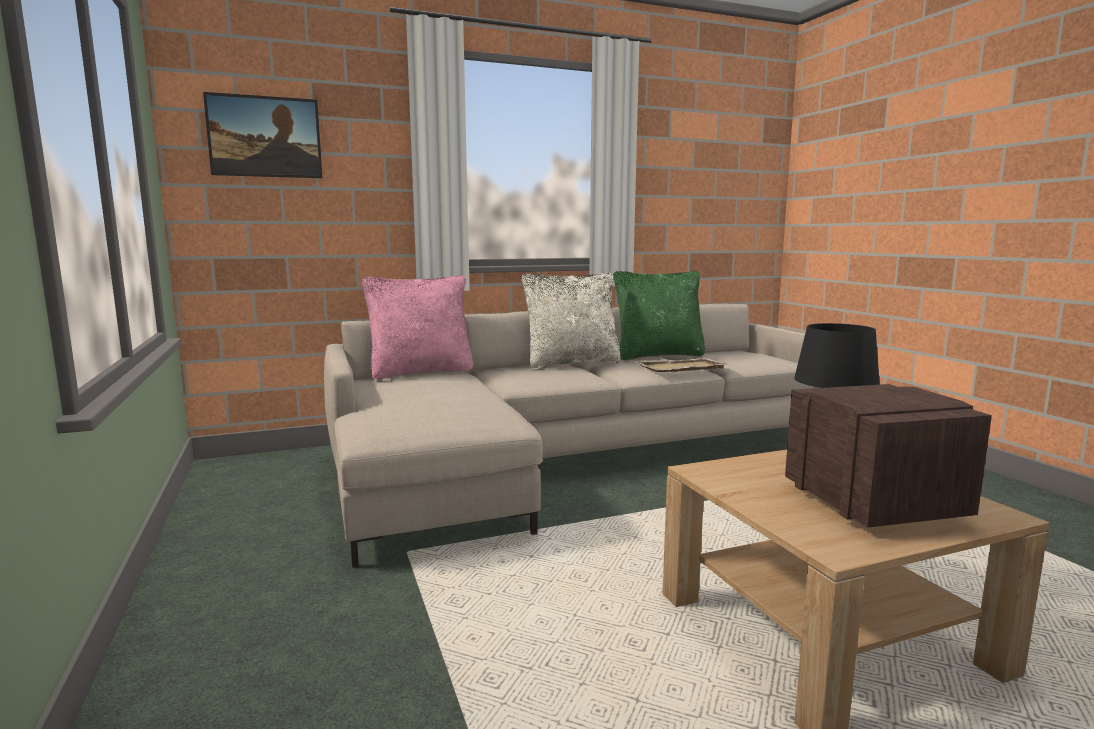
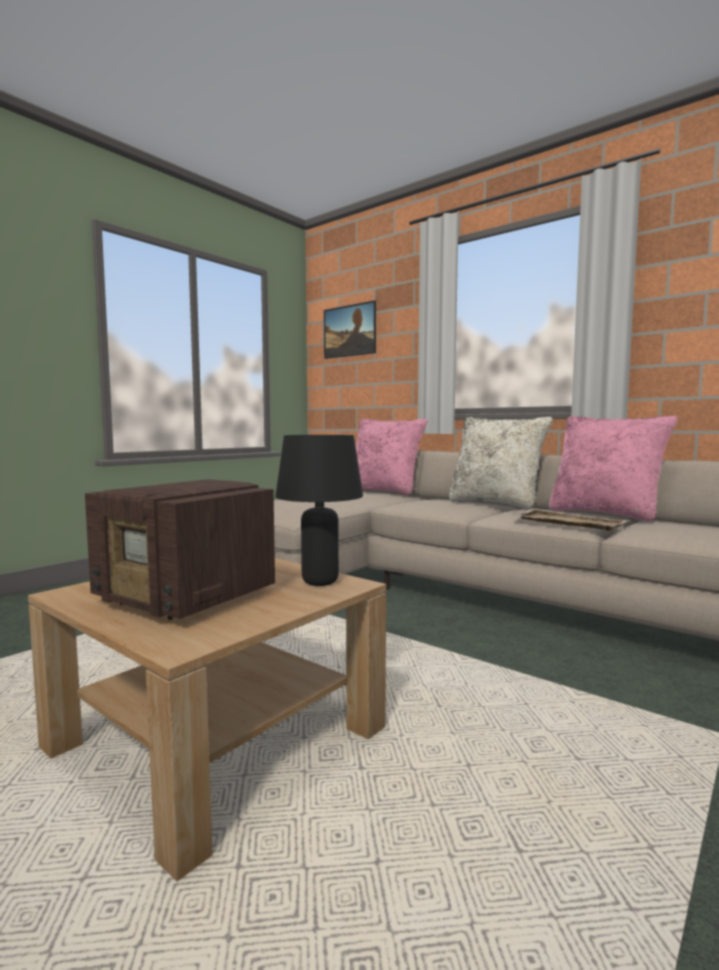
camera: 60 degrees right, 5 degrees down
green pillow [613,271,705,361] -> pink pillow [549,415,678,522]
radio [785,384,992,528] -> radio turned 75 degrees clockwise [85,479,275,620]

